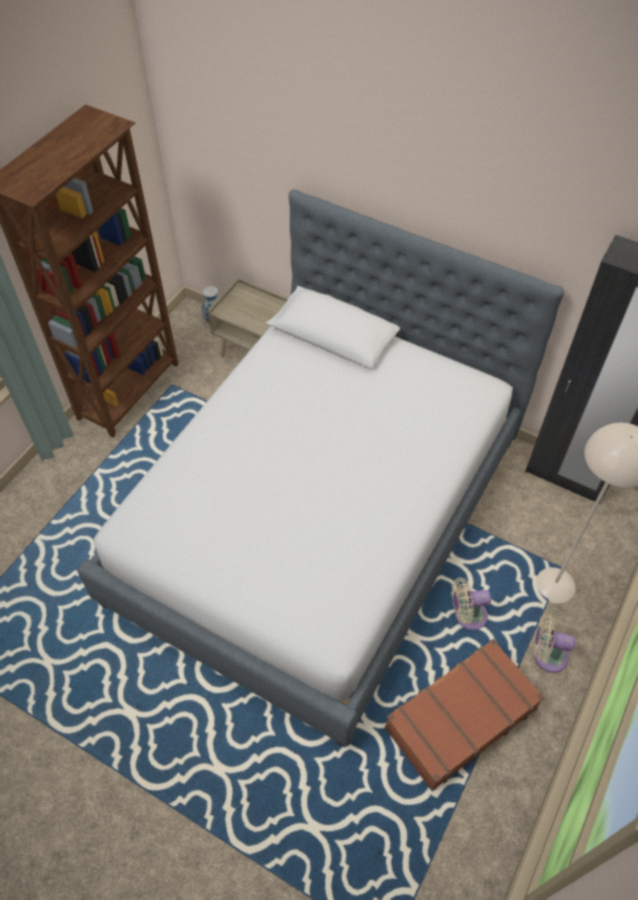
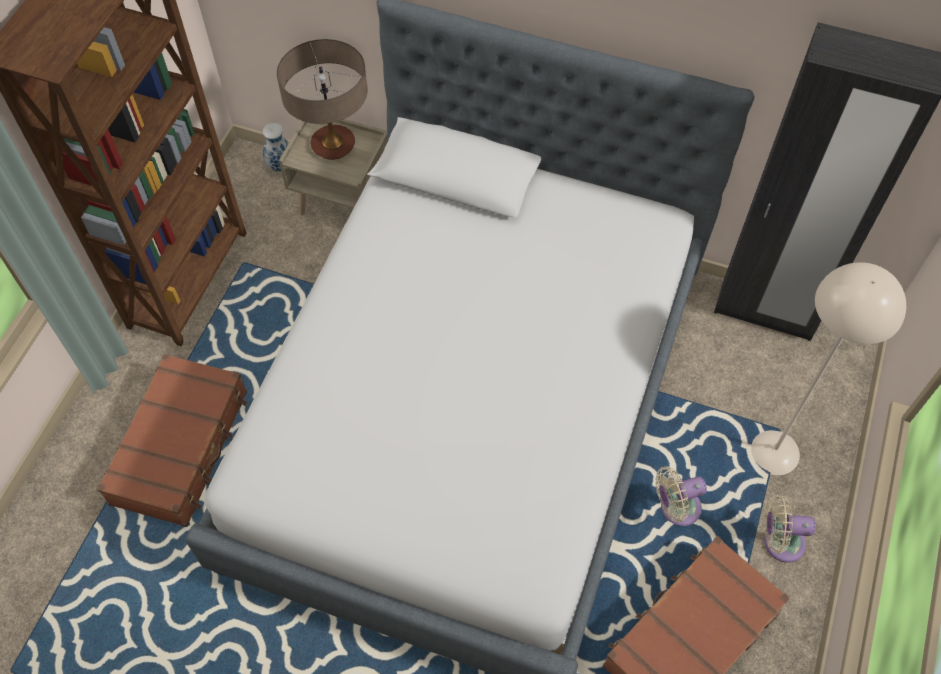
camera: 10 degrees left, 5 degrees up
none -> brown suitcase [97,354,247,527]
none -> table lamp [277,39,368,160]

